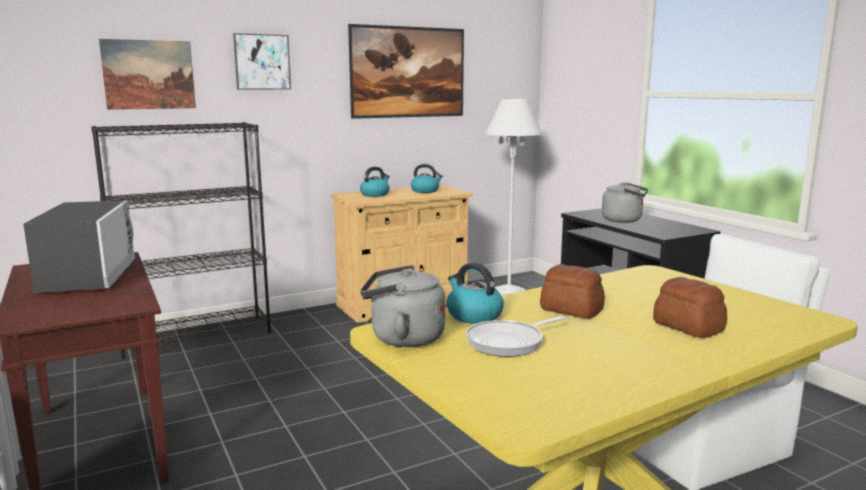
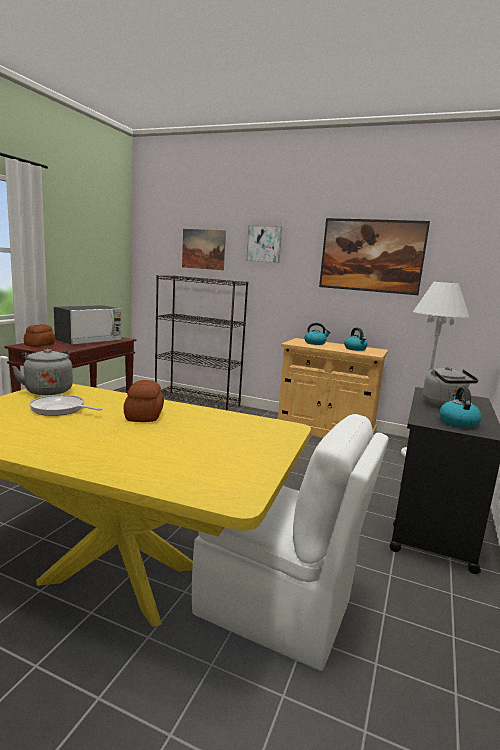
camera: 50 degrees right, 0 degrees up
kettle [446,263,504,324] -> kettle moved to [439,387,482,428]
bread [653,277,727,338] -> bread moved to [24,324,55,347]

